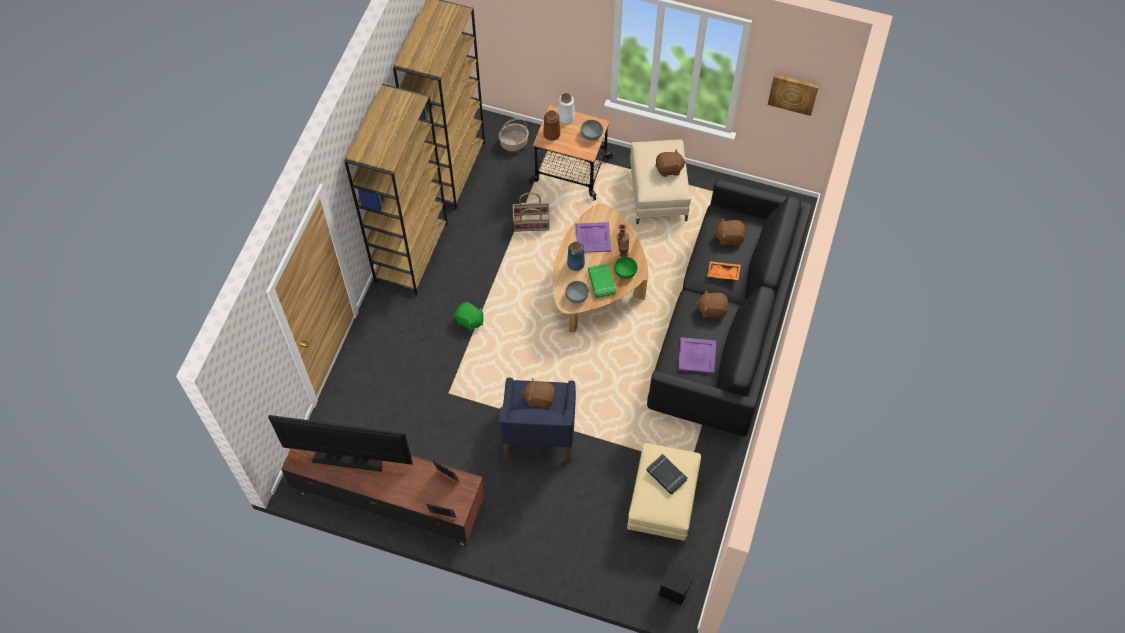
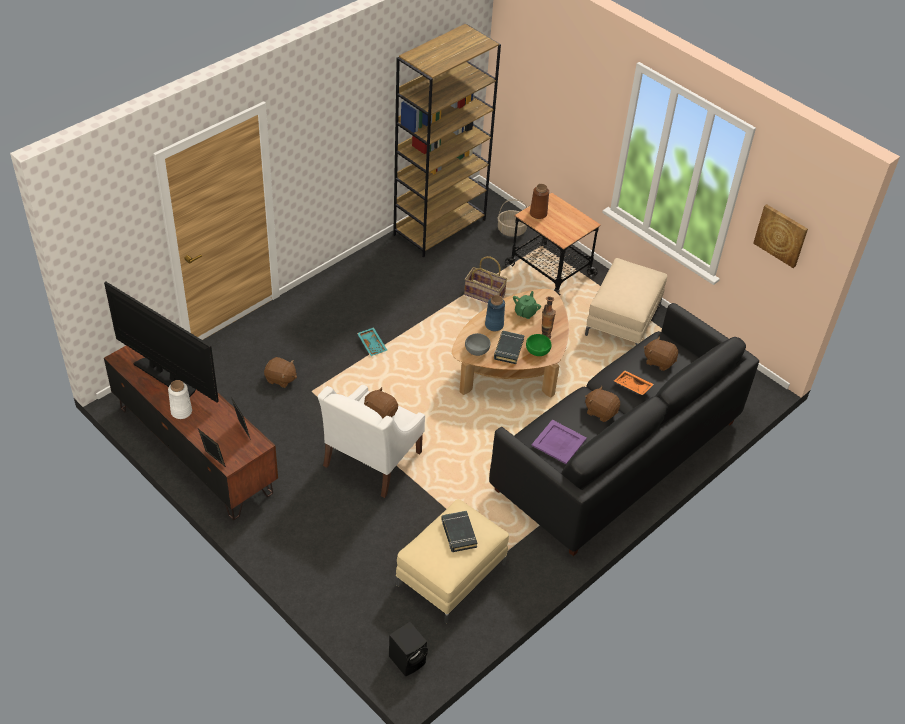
camera: 25 degrees right, 15 degrees down
brown bookcase [344,84,448,295] -> none
green plush toy [454,302,484,331] -> turquoise tray [357,327,387,356]
blue armchair [499,378,576,462] -> white armchair [318,384,425,498]
white vase [558,93,575,124] -> white vase moved to [168,380,192,419]
purple tray [576,222,611,253] -> green teapot [513,291,541,319]
grey bowl [581,120,603,141] -> none
green book [588,264,616,298] -> black book [494,331,524,364]
brown plush toy [655,149,686,177] -> brown plush toy moved to [264,357,297,388]

